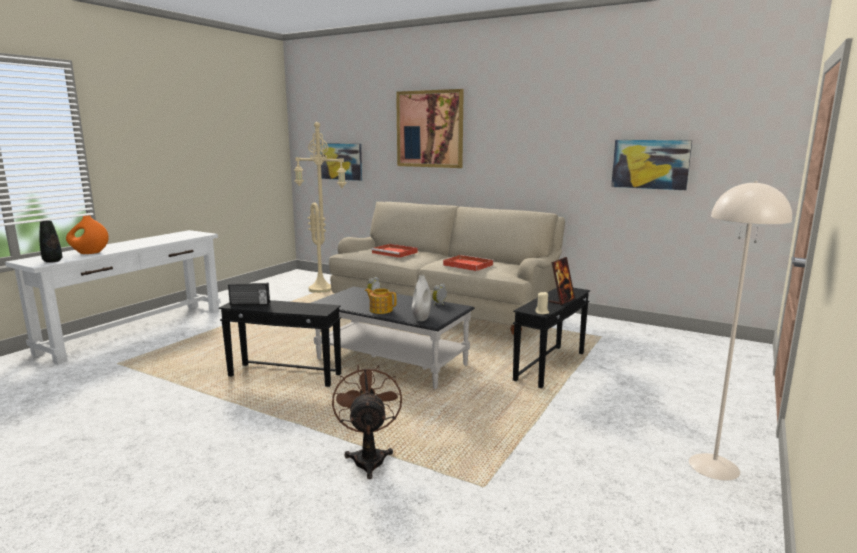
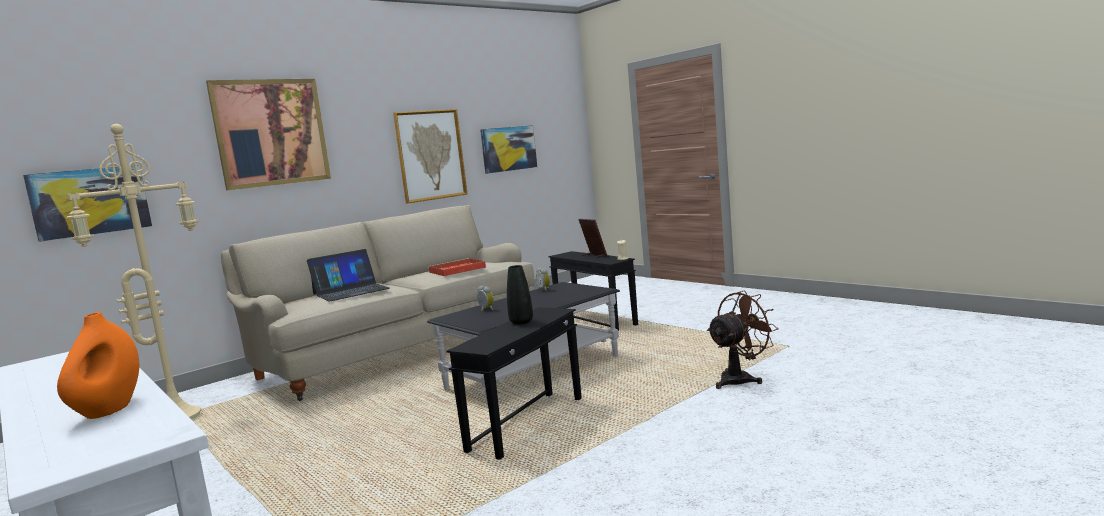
camera: 70 degrees left, 5 degrees down
black vase [39,221,62,263] -> black vase moved to [507,265,533,325]
radio [228,283,270,305] -> none
brown fan [332,365,402,479] -> brown fan turned 135 degrees clockwise [707,291,778,389]
teapot [365,288,397,314] -> none
red tray [371,244,418,258] -> laptop [307,249,390,302]
white vase [412,275,431,321] -> none
beige floor lamp [689,181,792,480] -> none
none -> picture [393,109,468,203]

